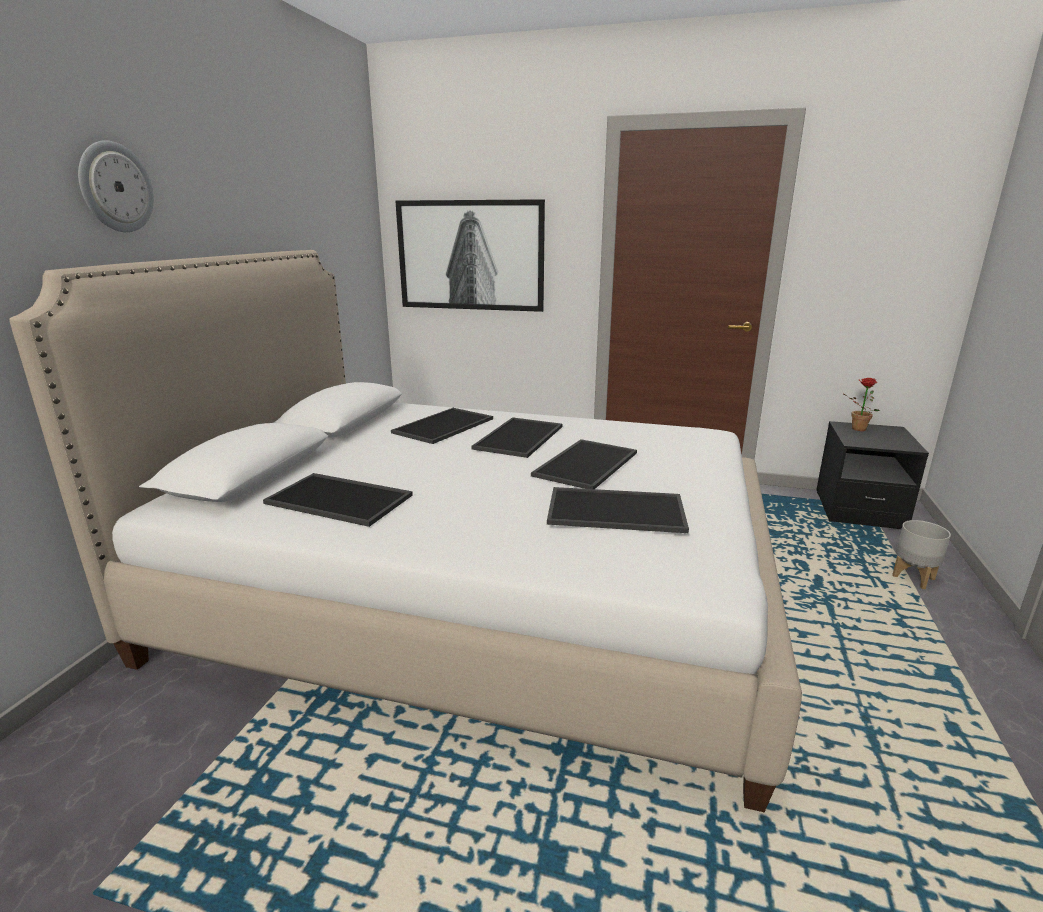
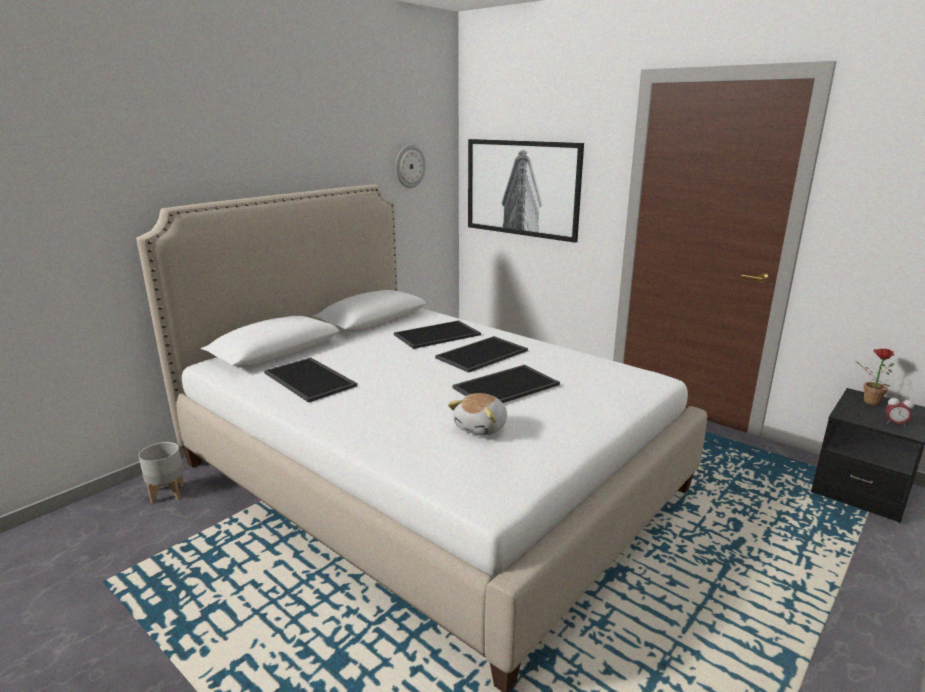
camera: 25 degrees right, 0 degrees up
wall clock [78,140,154,232] -> wall clock moved to [396,145,426,188]
tray [547,487,689,533] -> plush toy [448,393,507,436]
grey planter [892,520,951,589] -> grey planter moved to [139,442,184,503]
none -> alarm clock [886,395,914,427]

